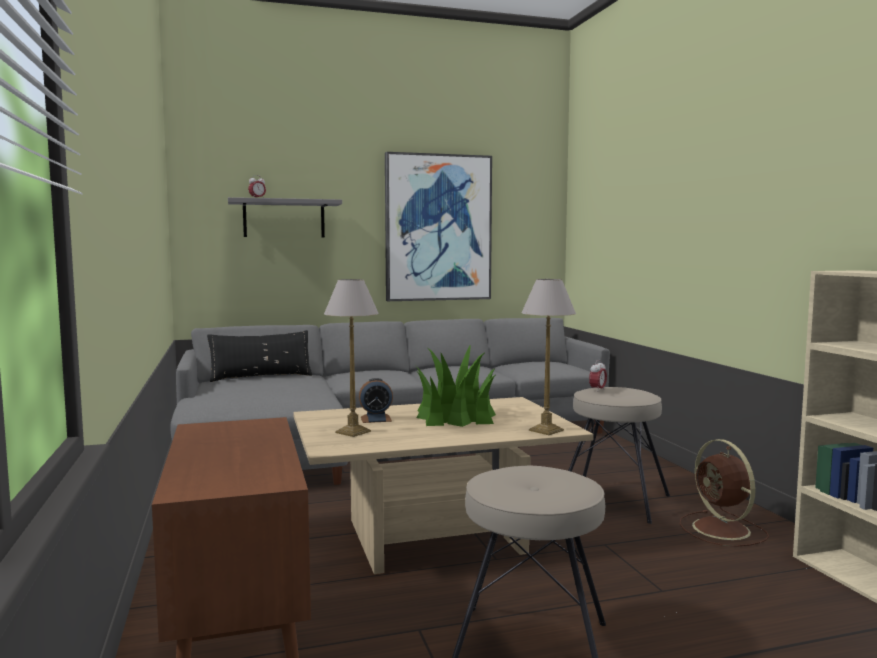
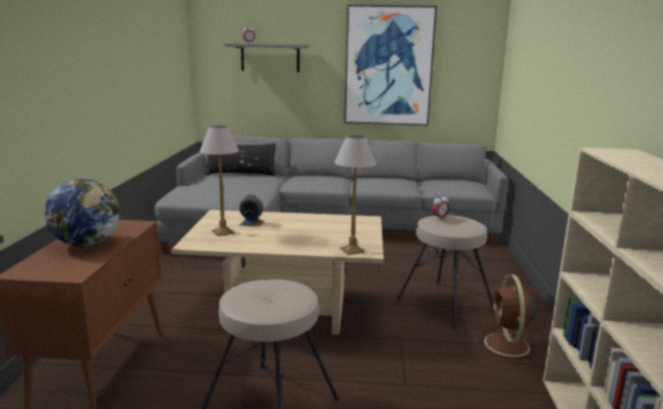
camera: 20 degrees right, 10 degrees up
potted plant [417,344,496,427] -> none
none -> globe [44,179,120,247]

